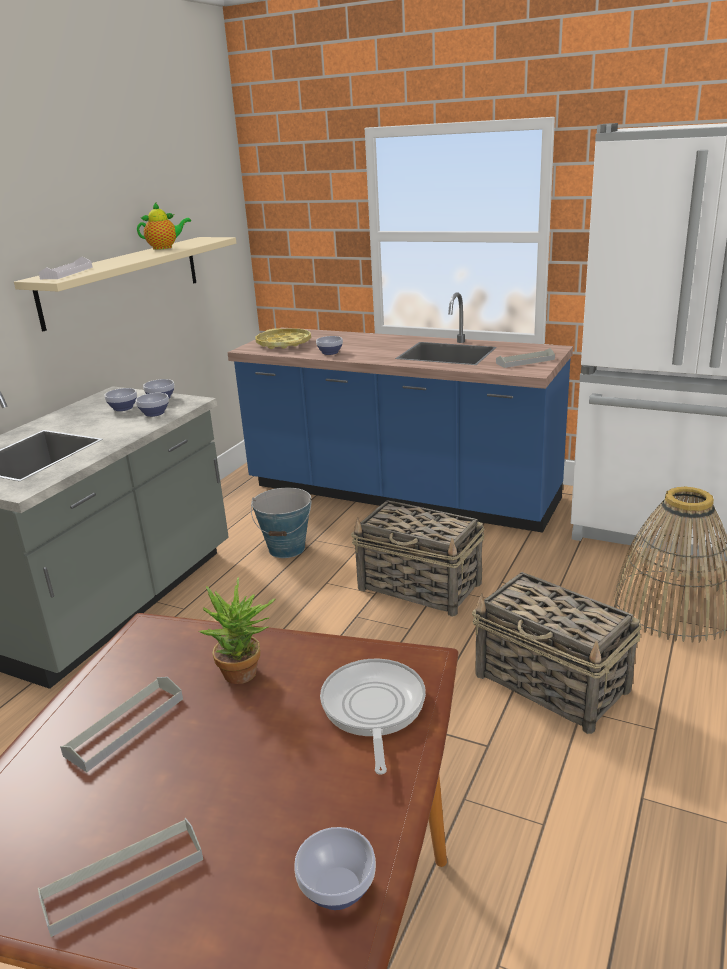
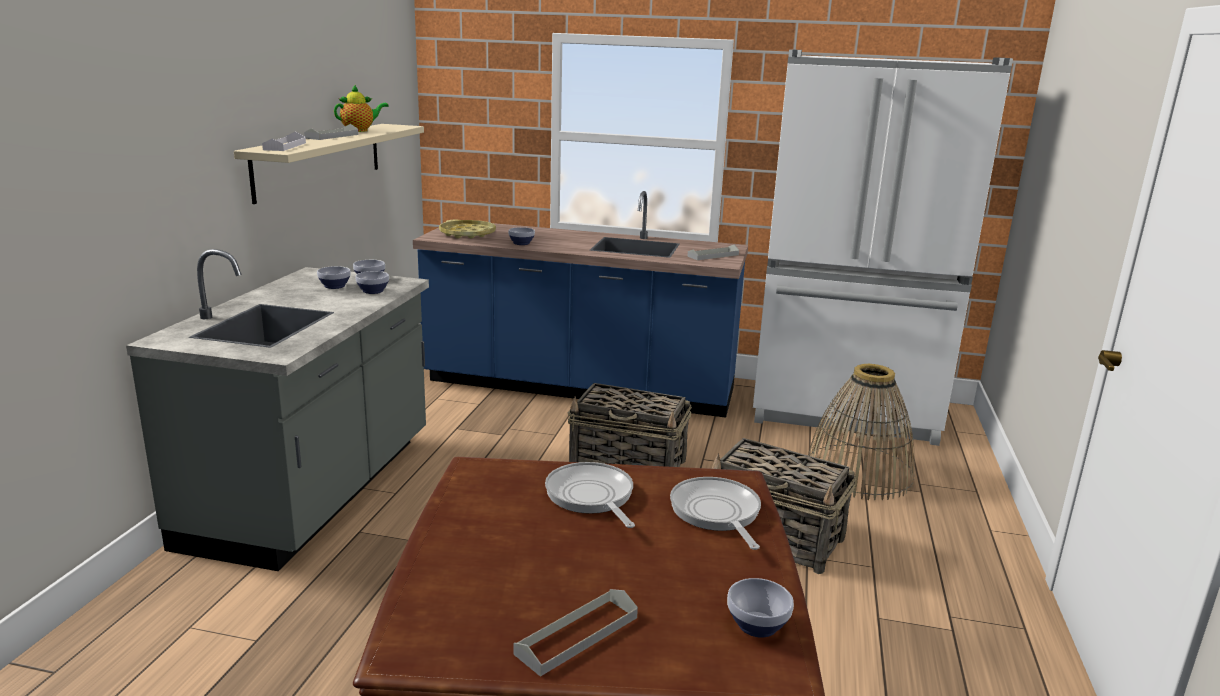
camera: 15 degrees left, 5 degrees down
grey tray [60,677,183,772] -> grey tray moved to [304,124,359,140]
potted plant [199,577,276,684] -> frying pan [545,462,635,528]
bucket [251,488,311,558] -> none

